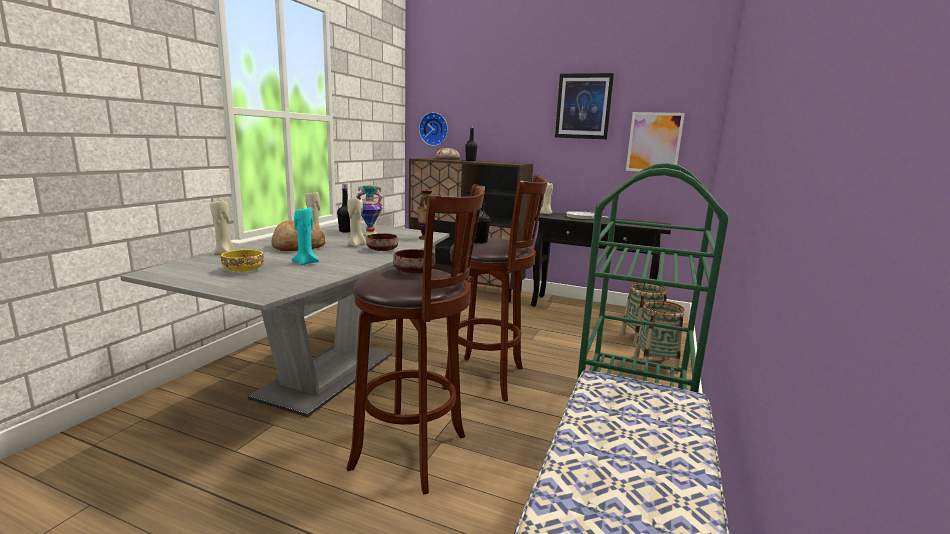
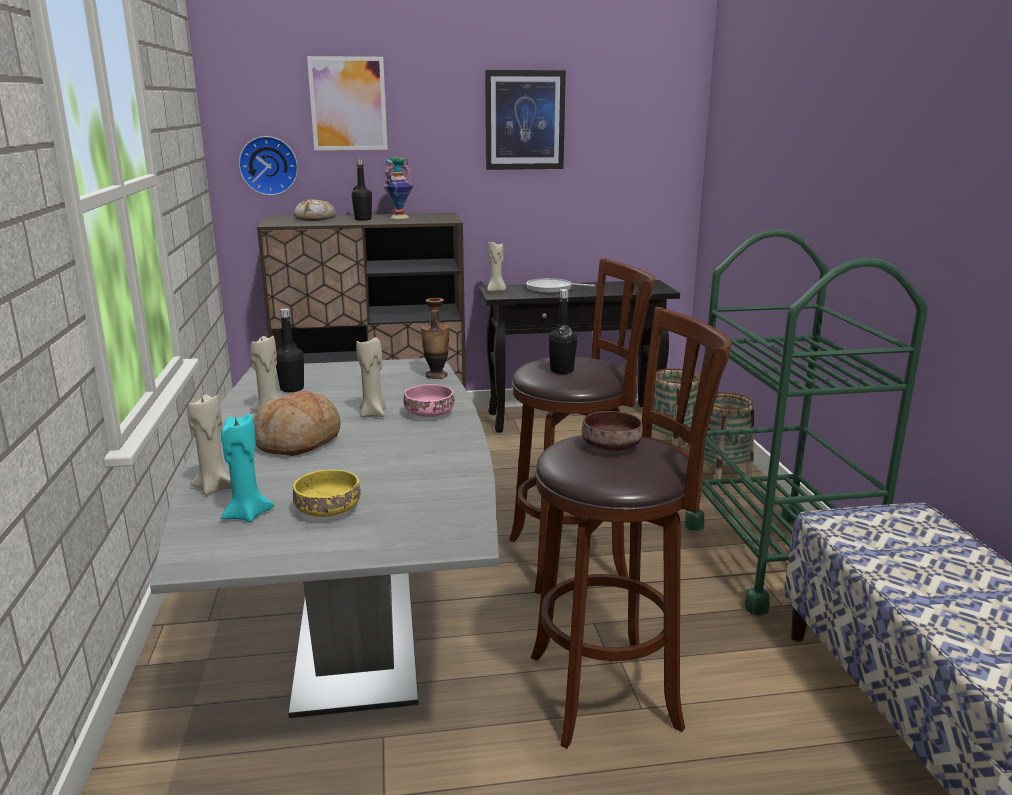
camera: 30 degrees left, 5 degrees up
turquoise candle [292,207,319,265] -> turquoise candle moved to [221,414,274,523]
vase [356,185,383,235] -> vase moved to [383,158,413,219]
brown bowl [366,233,398,251] -> pink bowl [404,384,455,417]
picture [626,112,685,171] -> picture moved to [307,56,388,150]

